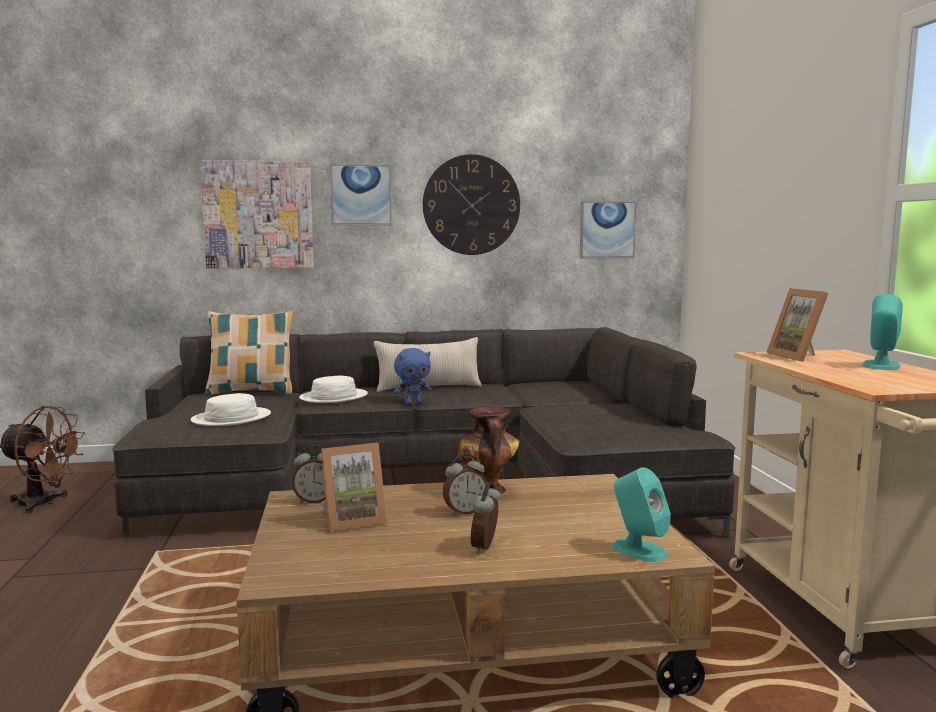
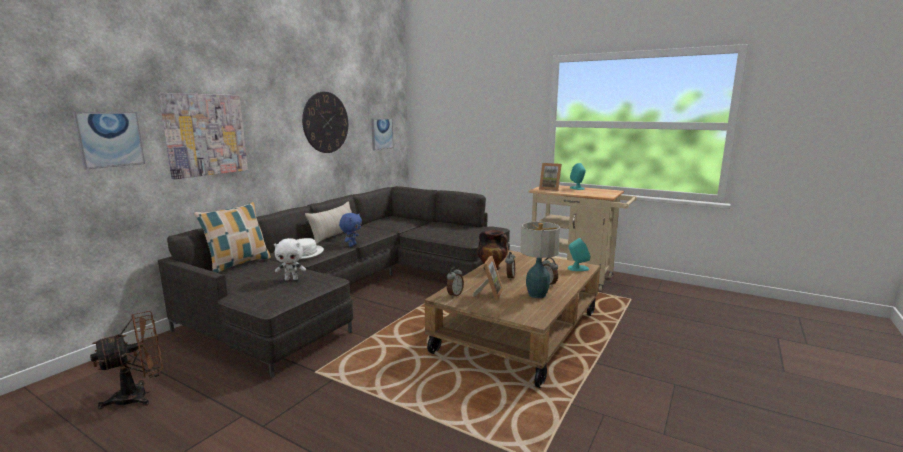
camera: 50 degrees left, 5 degrees up
white hat [191,393,271,426] -> white plush toy [274,238,306,281]
picture [330,164,392,225] -> picture moved to [73,112,145,169]
none -> table lamp [520,222,560,298]

